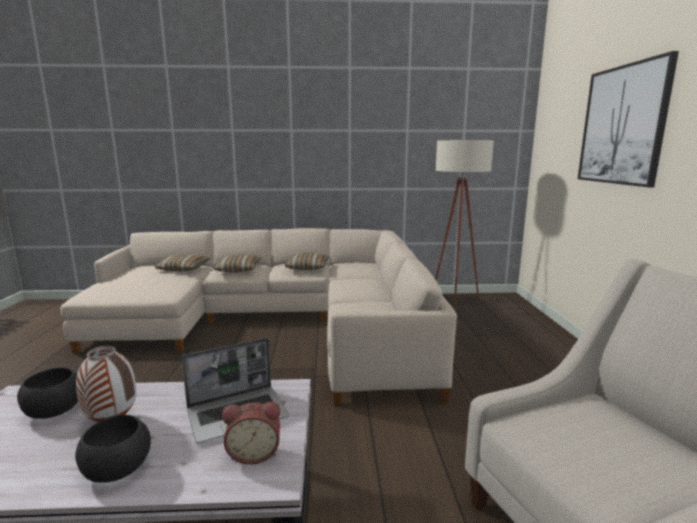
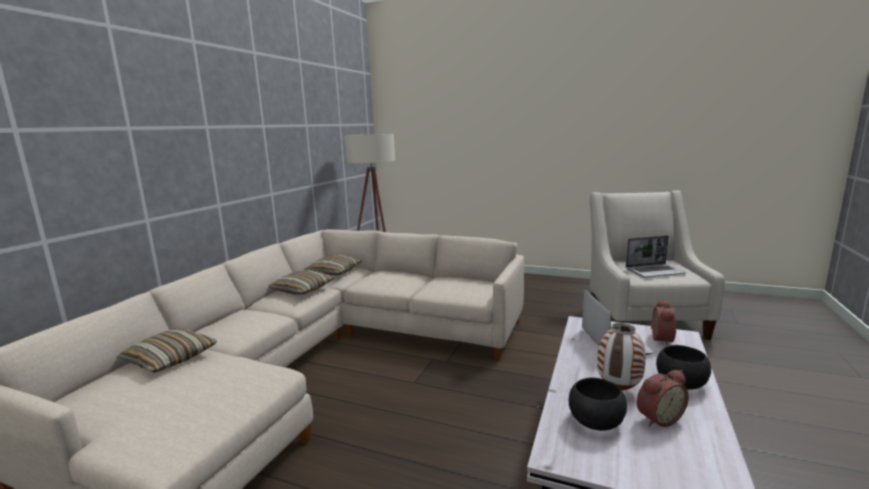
camera: 65 degrees left, 0 degrees up
pillow [213,254,261,272] -> pillow moved to [304,255,362,276]
picture [578,51,679,187] -> none
none -> laptop [626,235,686,277]
none -> alarm clock [637,370,689,427]

